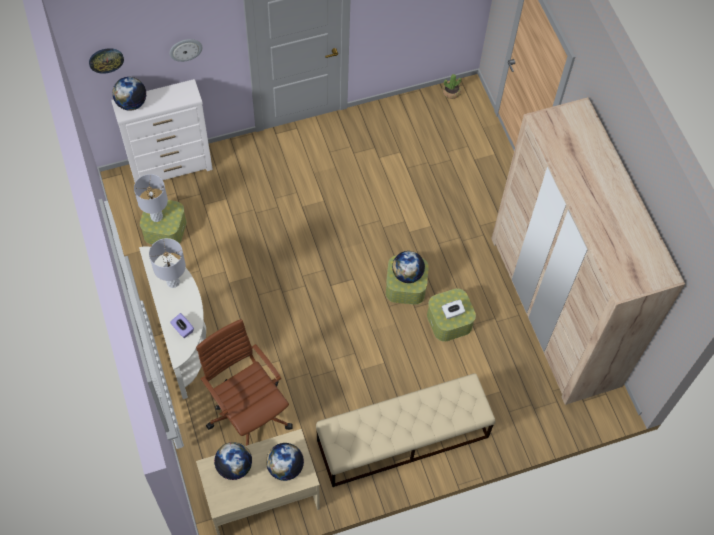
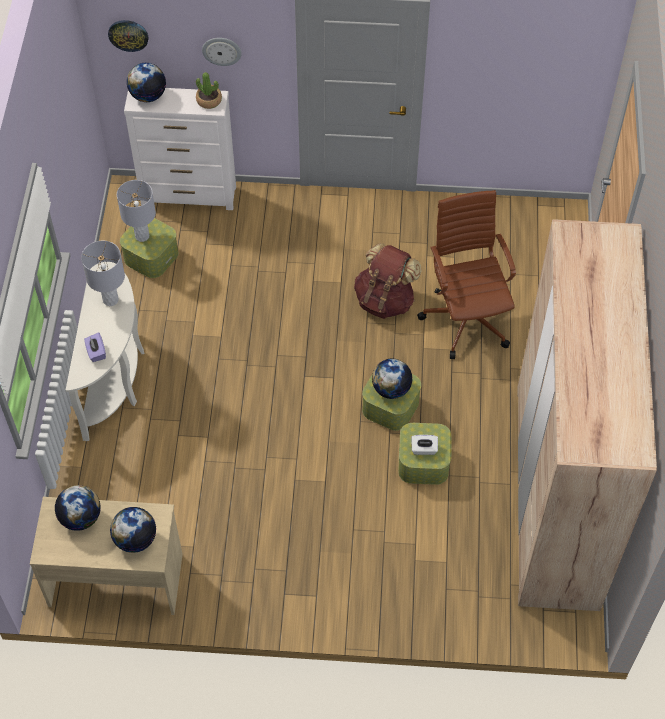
camera: 25 degrees right, 5 degrees down
brown office chair [196,319,293,446] -> brown office chair moved to [417,190,516,359]
beige bench [316,373,495,487] -> none
potted plant [442,74,461,99] -> potted plant moved to [196,72,222,109]
none -> brown backpack [354,243,422,319]

